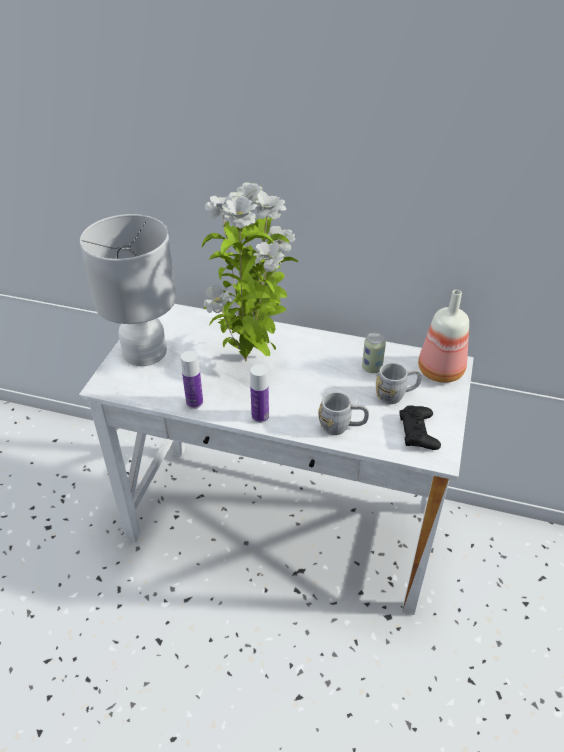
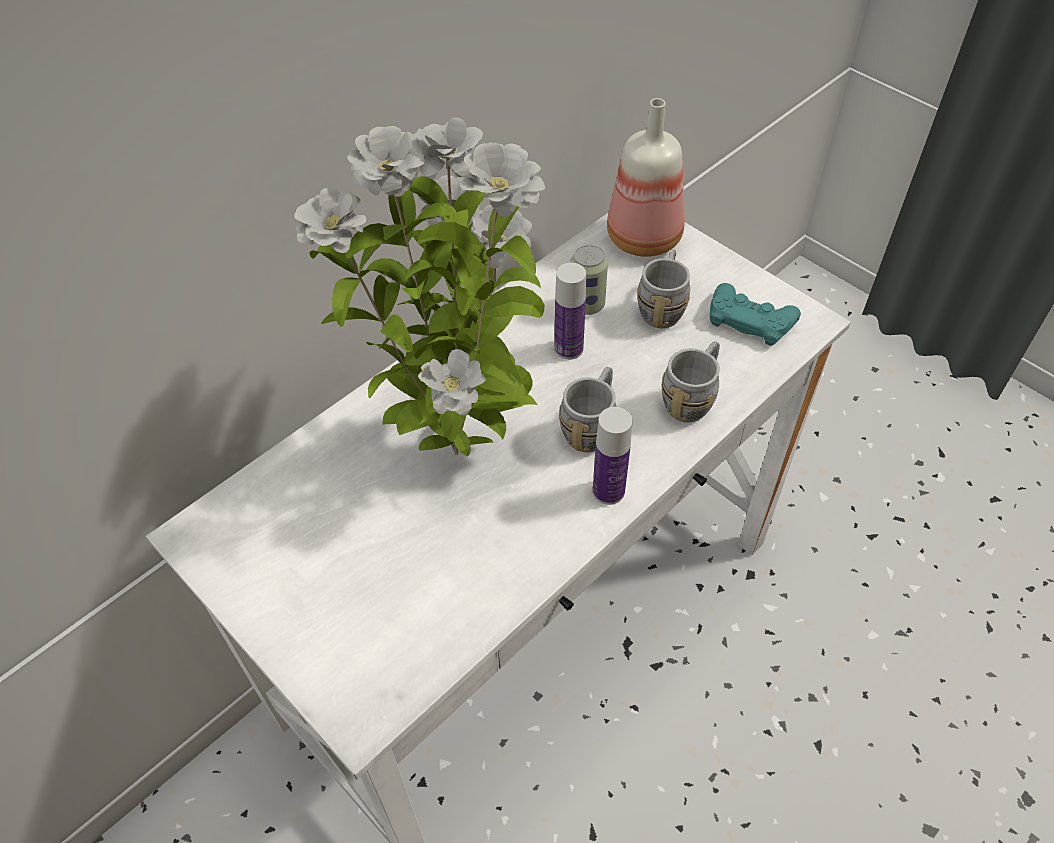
camera: 60 degrees left, 10 degrees up
grey table lamp [80,214,176,366] -> none
bottle [181,351,203,409] -> bottle moved to [555,263,586,360]
black game controller [399,405,441,450] -> turquoise game controller [709,283,801,346]
none -> grey mug [559,367,616,452]

